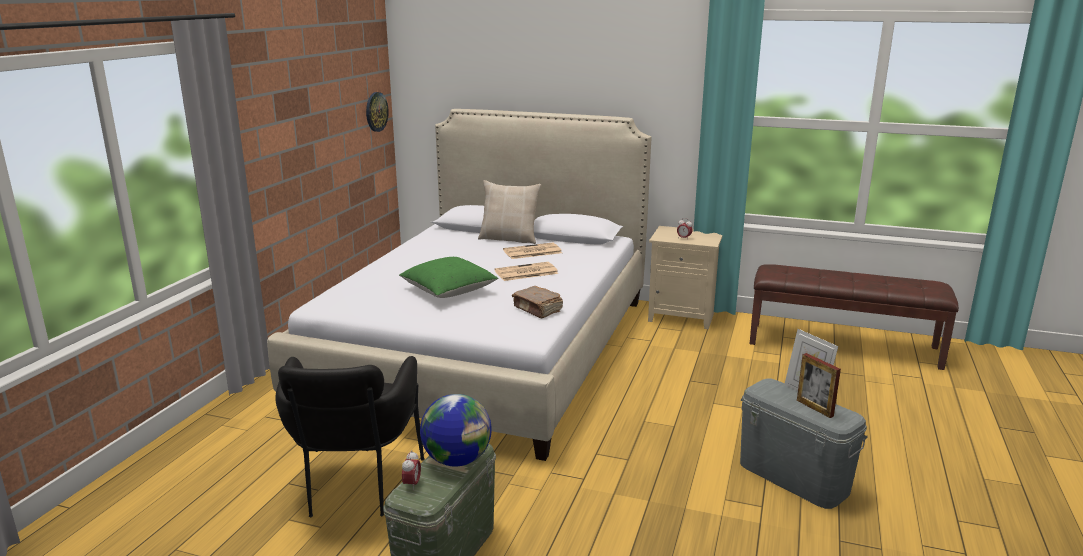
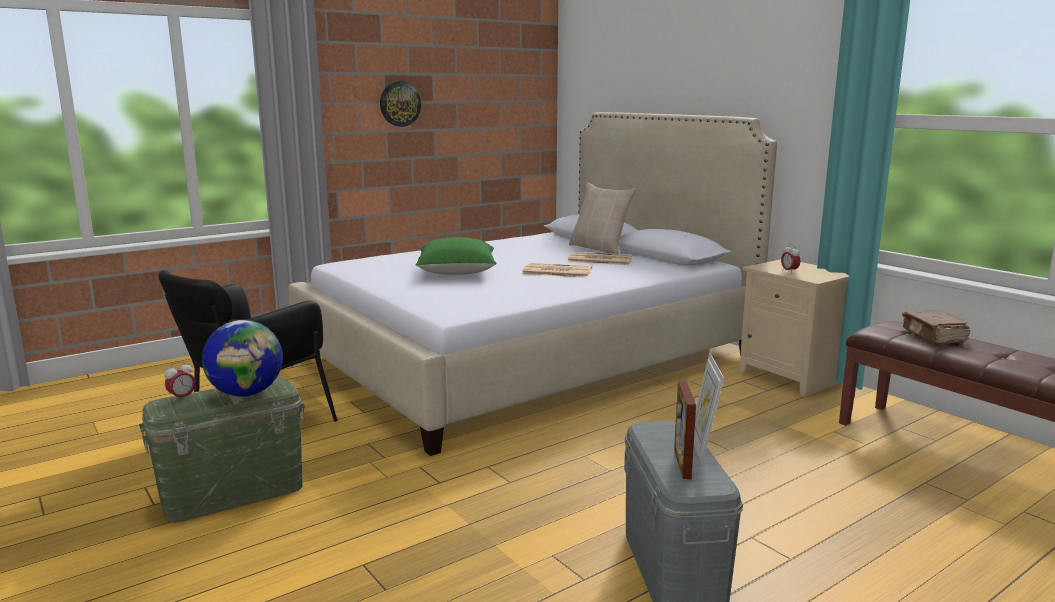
camera: 35 degrees right, 5 degrees down
wall clock [366,92,389,132] -> wall clock moved to [380,81,421,127]
brown book [512,286,563,318] -> brown book moved to [902,310,970,345]

